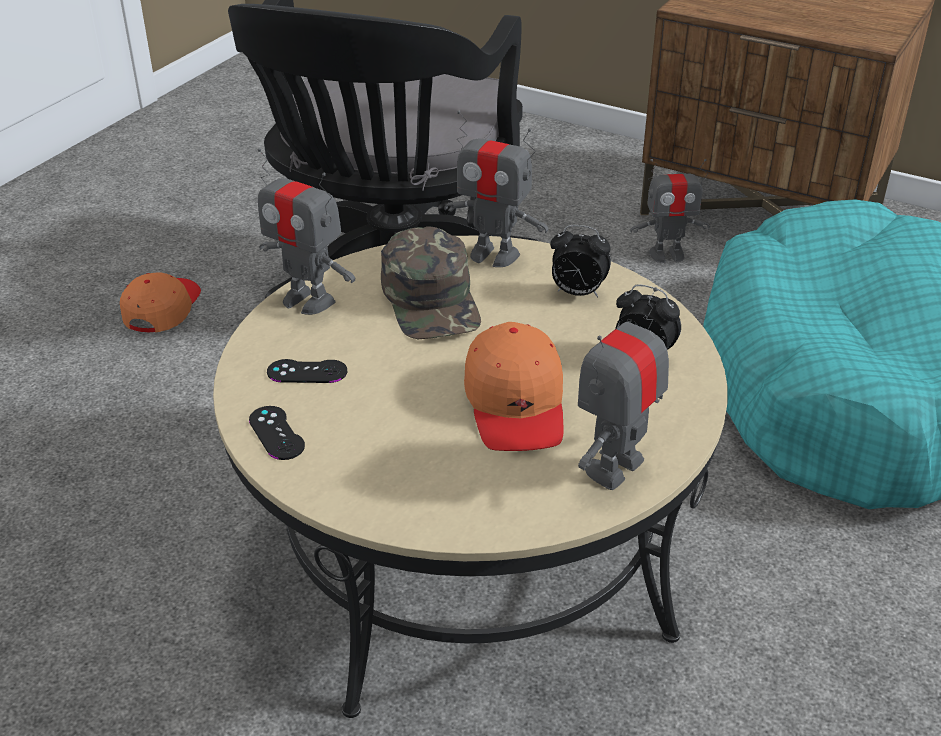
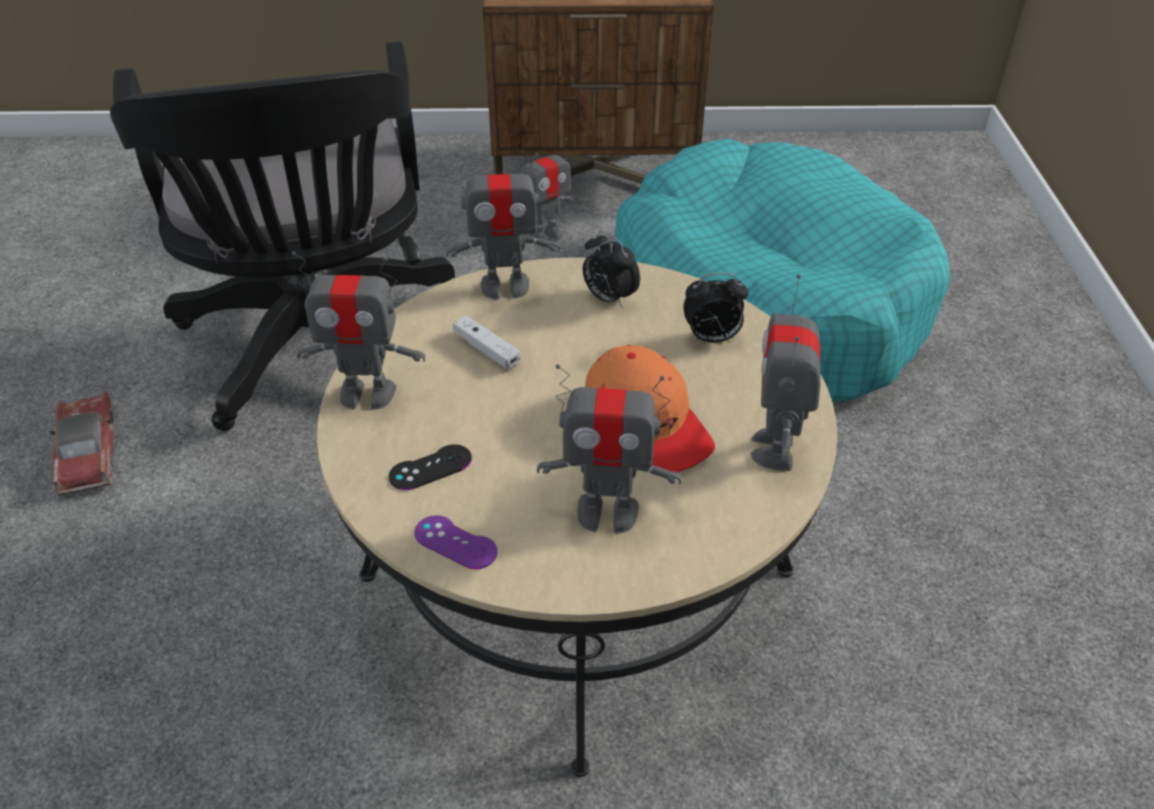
camera: 30 degrees left, 5 degrees up
orange cap [120,273,201,332] -> toy car [49,391,114,496]
black game controller [249,406,305,460] -> purple game controller [414,515,497,569]
green cap [381,226,481,339] -> white game controller [453,315,520,370]
alarm clock [550,225,611,297] -> alarm clock turned 60 degrees clockwise [583,230,640,308]
none -> toy robot [537,364,682,534]

